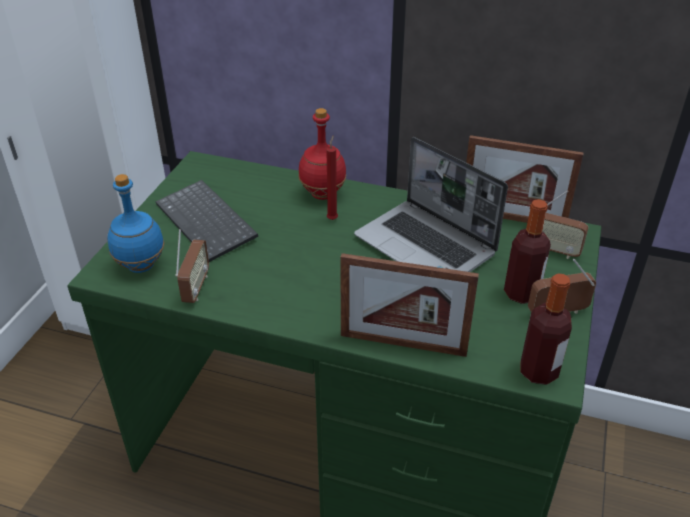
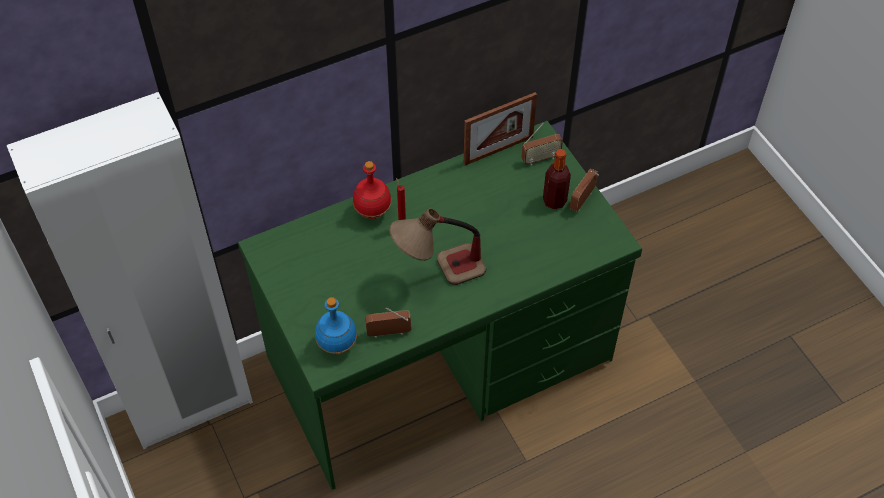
camera: 45 degrees left, 15 degrees up
keyboard [155,180,258,262] -> none
radio [175,229,209,303] -> radio turned 60 degrees counterclockwise [365,308,411,338]
picture frame [340,253,479,357] -> none
laptop [354,137,508,272] -> none
bottle [521,273,572,385] -> none
none -> table lamp [389,208,486,285]

